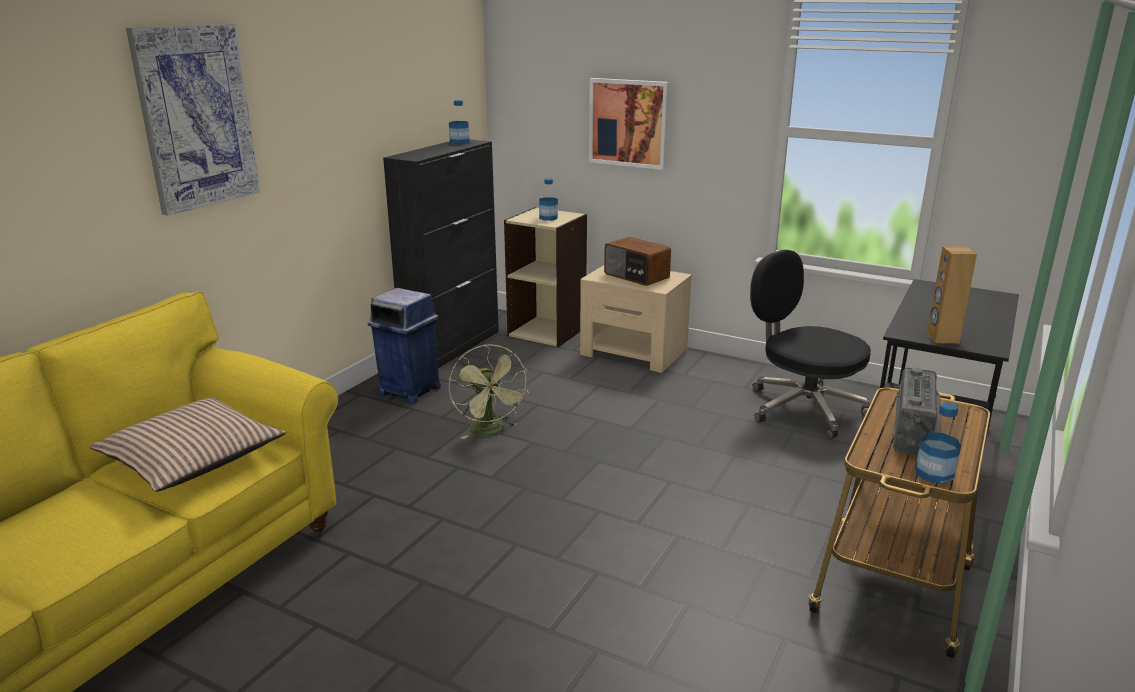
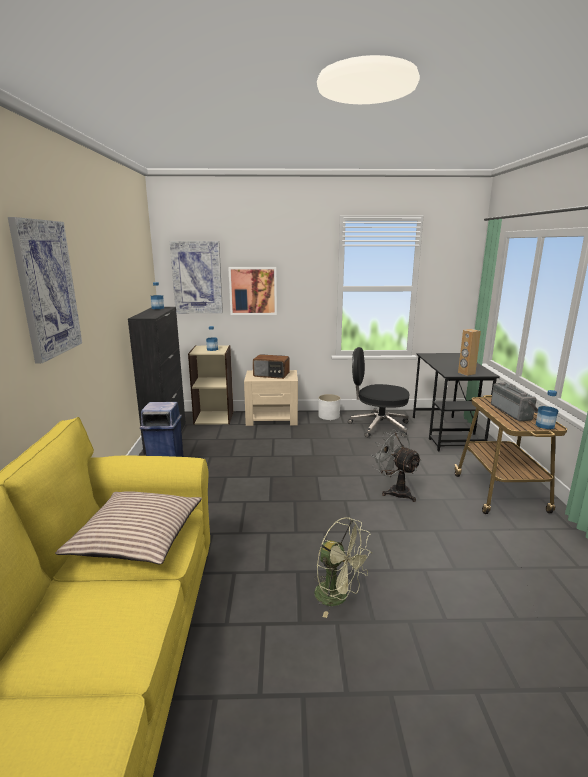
camera: 30 degrees left, 5 degrees down
green fan [449,344,529,439] -> green fan moved to [314,518,372,618]
none -> picture [170,241,223,314]
none -> white planter [318,394,341,420]
none -> grey fan [371,429,422,502]

